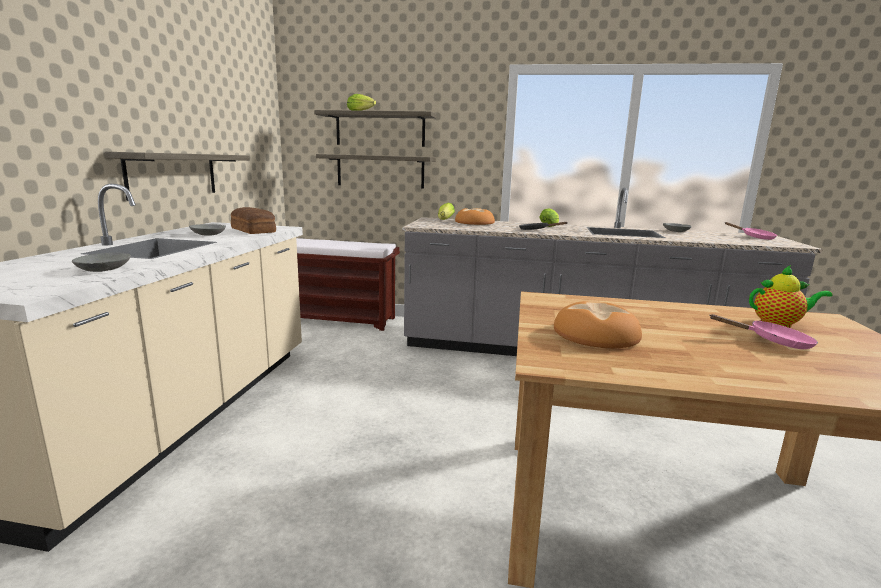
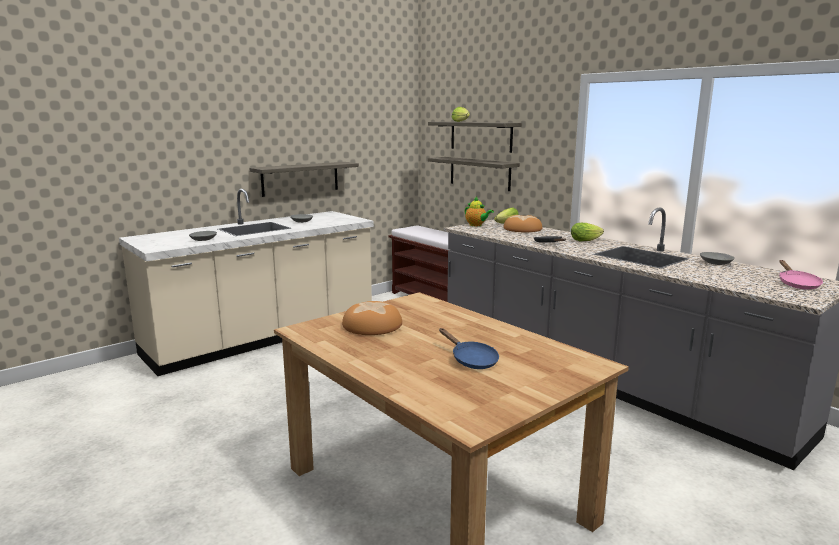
camera: 40 degrees right, 0 degrees up
bread [231,207,276,234] -> none
pink frying pan [710,314,818,349] -> blue frying pan [439,328,499,369]
teapot [749,265,832,328] -> teapot moved to [465,196,494,226]

